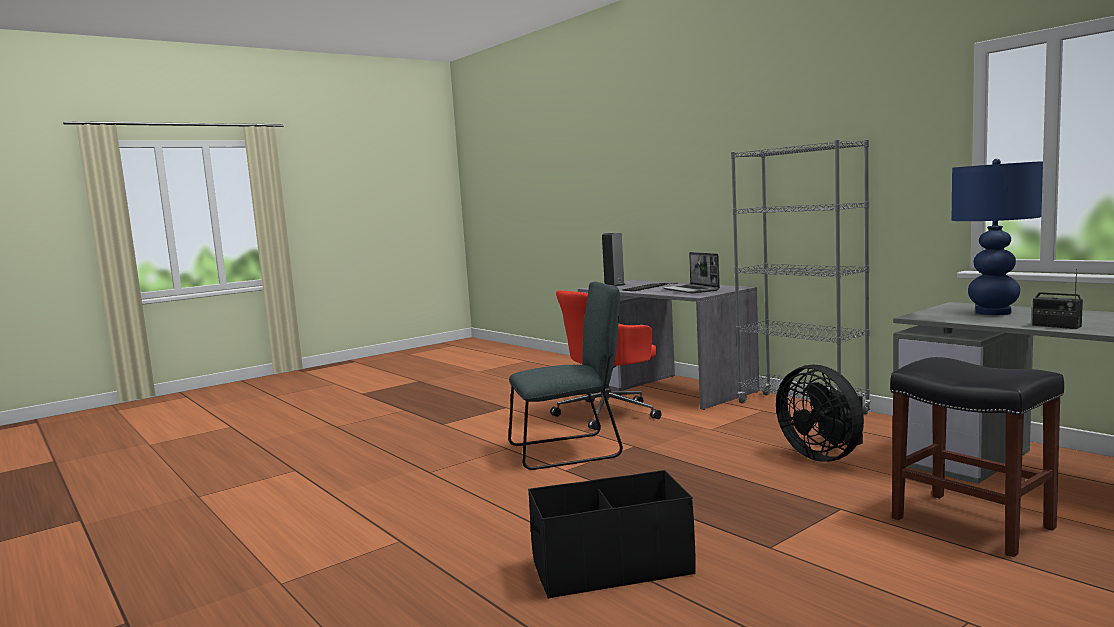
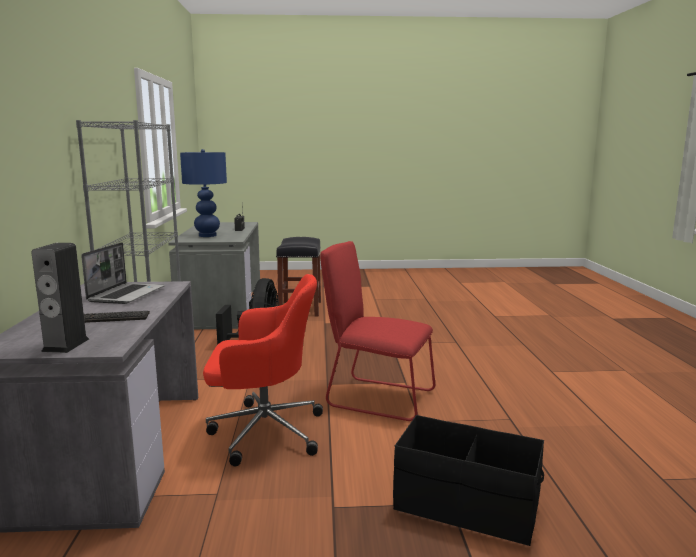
camera: 145 degrees left, 5 degrees up
grey chair [508,282,623,470] -> red chair [320,241,435,421]
black storage box [528,470,696,599] -> black storage box moved to [393,415,544,546]

